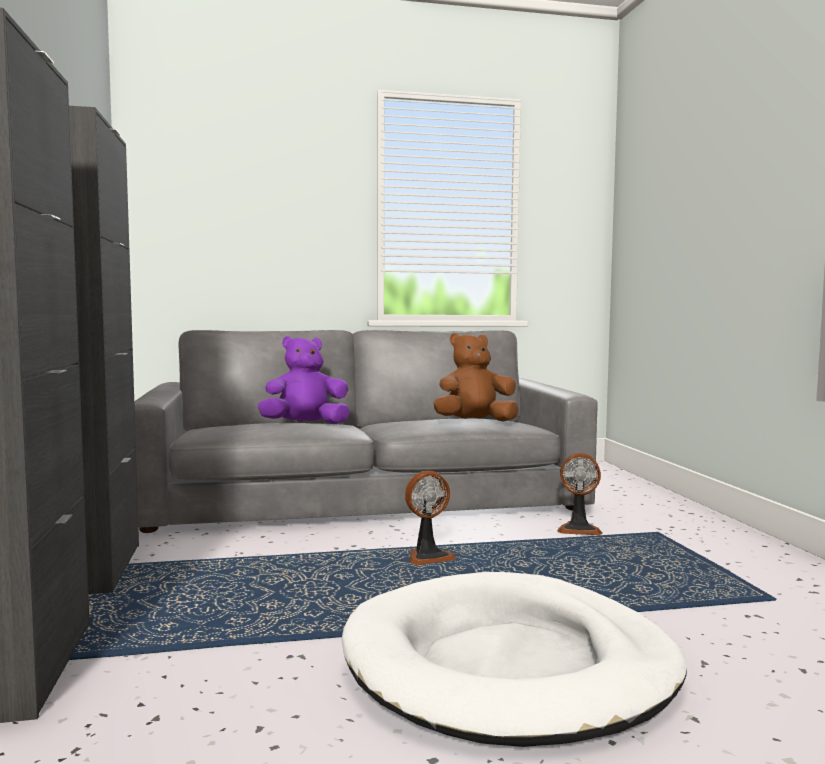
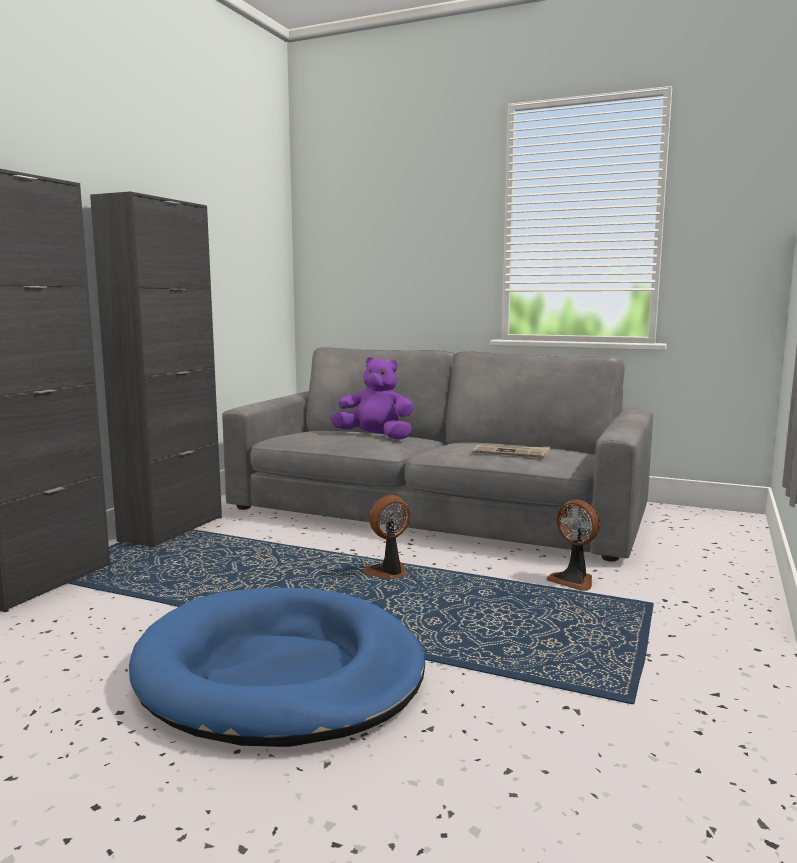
camera: 35 degrees right, 5 degrees up
white dog bed [341,572,687,747] -> blue dog bed [129,588,425,747]
fan [405,471,456,565] -> fan turned 135 degrees clockwise [363,495,410,579]
brown plush toy [434,333,518,422] -> newspaper [473,445,550,458]

